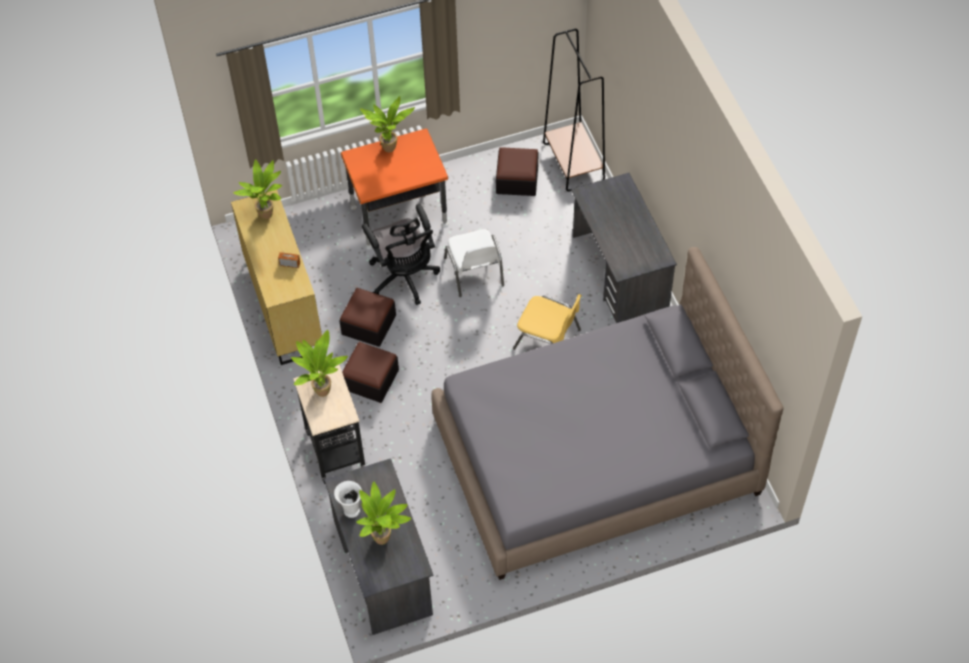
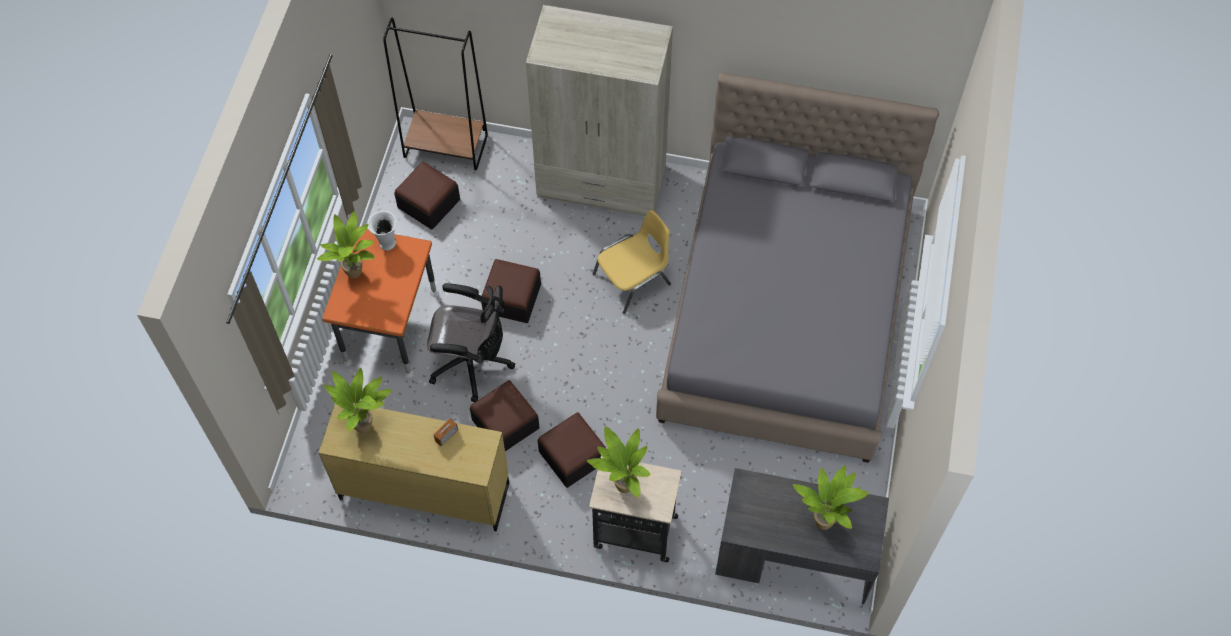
camera: 60 degrees left, 5 degrees up
white vase [334,481,362,518] -> white vase moved to [367,211,397,250]
white chair [444,229,504,297] -> ottoman [481,259,541,323]
grey desk [571,173,677,323] -> beige wardrobe [526,5,673,216]

